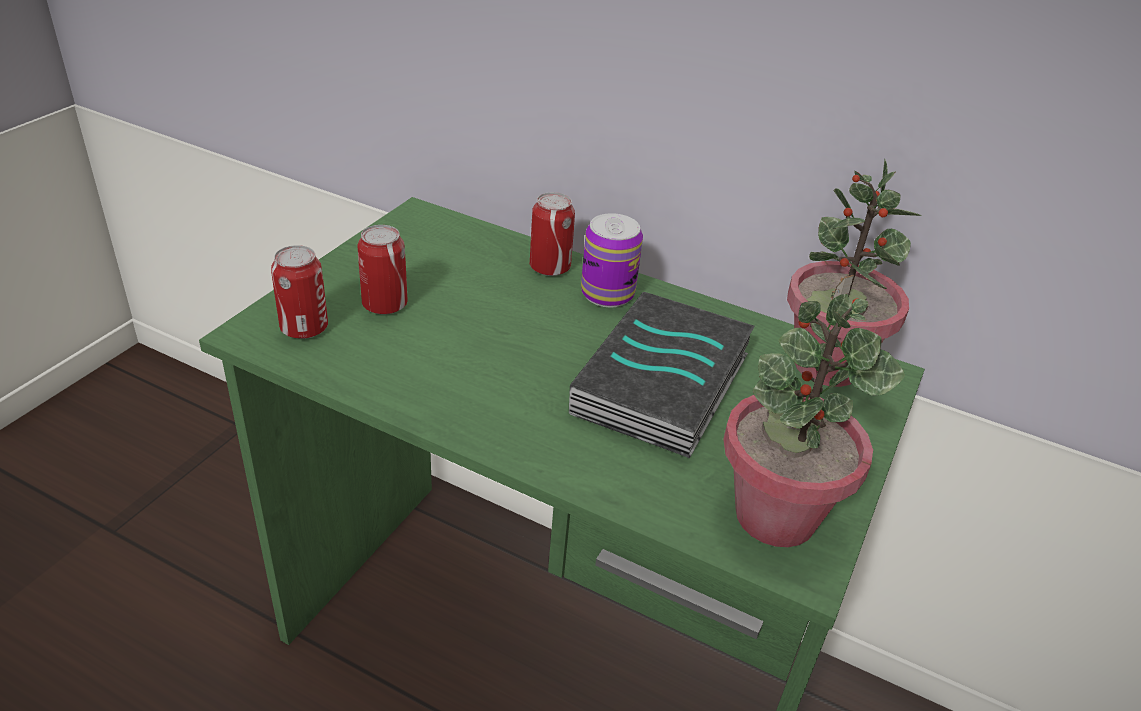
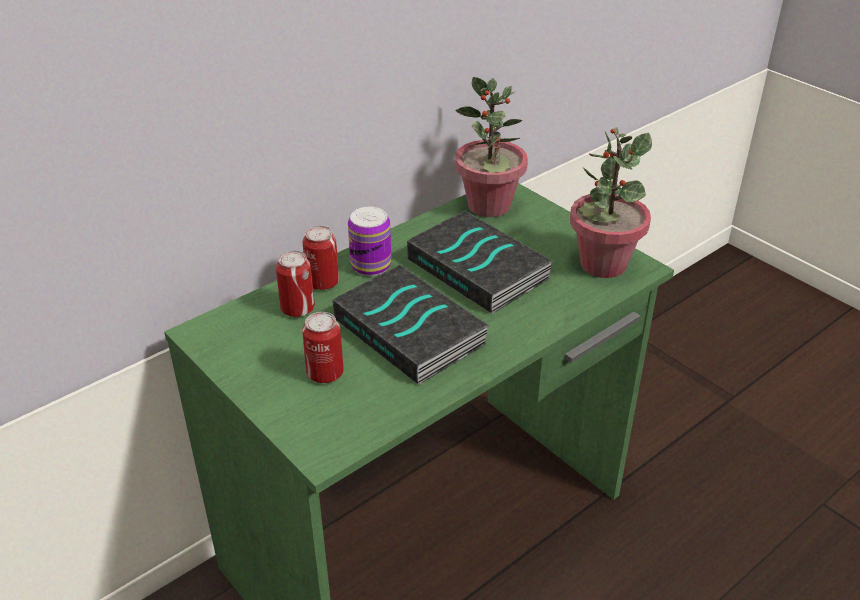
camera: 65 degrees left, 0 degrees up
can [271,245,328,339] -> can moved to [276,250,315,317]
none -> book [332,265,489,385]

